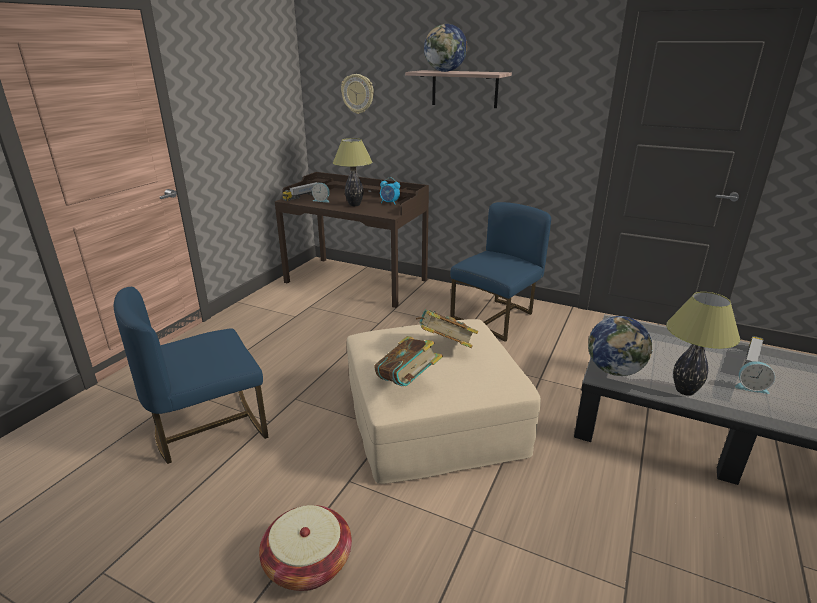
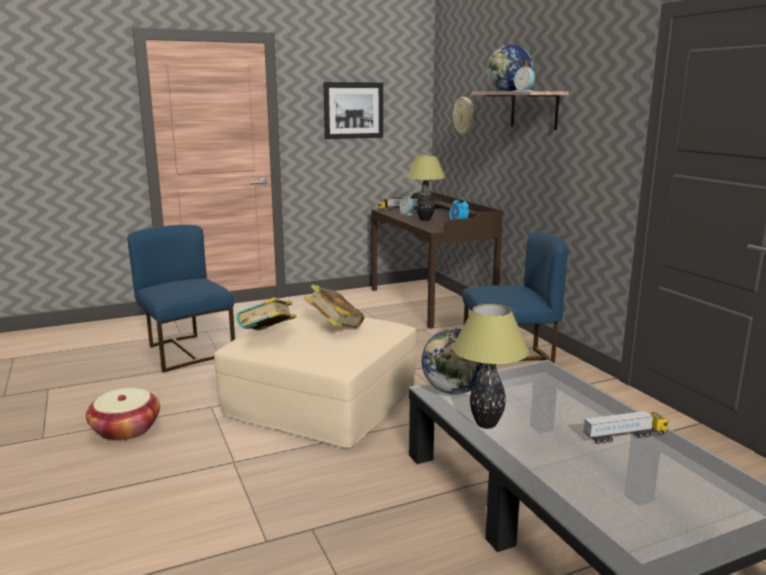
camera: 40 degrees right, 10 degrees down
blue chair [114,287,268,464] -> blue chair turned 45 degrees clockwise [127,225,235,373]
alarm clock [735,361,775,394] -> alarm clock moved to [514,66,535,91]
none -> picture [323,82,383,139]

